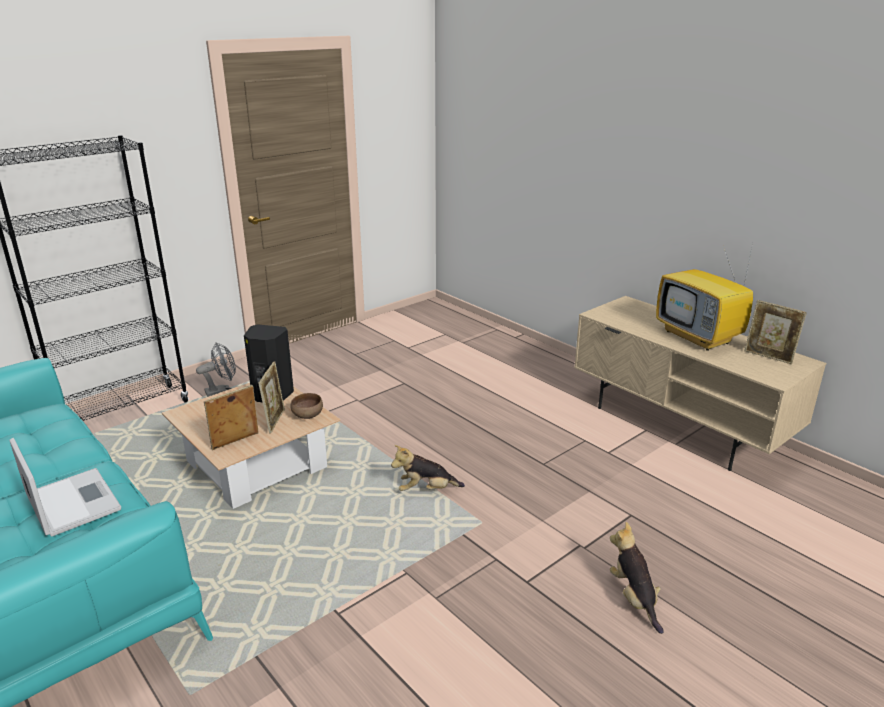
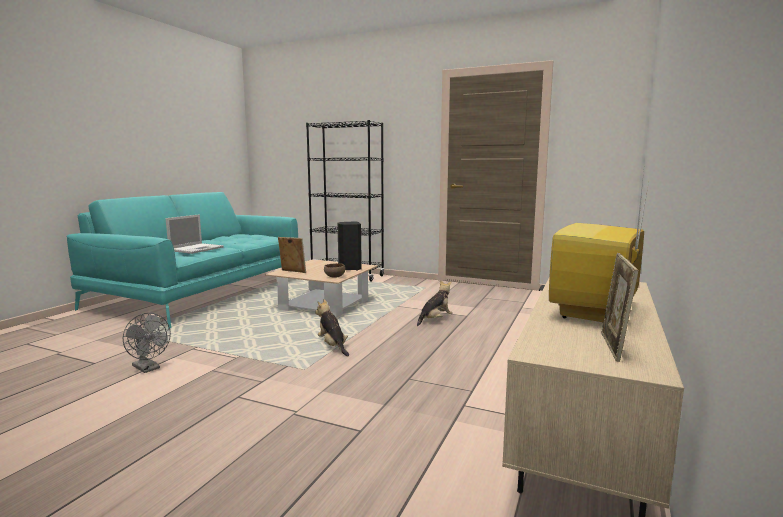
camera: 65 degrees right, 15 degrees down
grey fan [196,343,236,397] -> grey fan moved to [123,313,171,373]
picture frame [258,361,285,433] -> none
plush toy [610,522,664,634] -> plush toy moved to [417,280,453,326]

